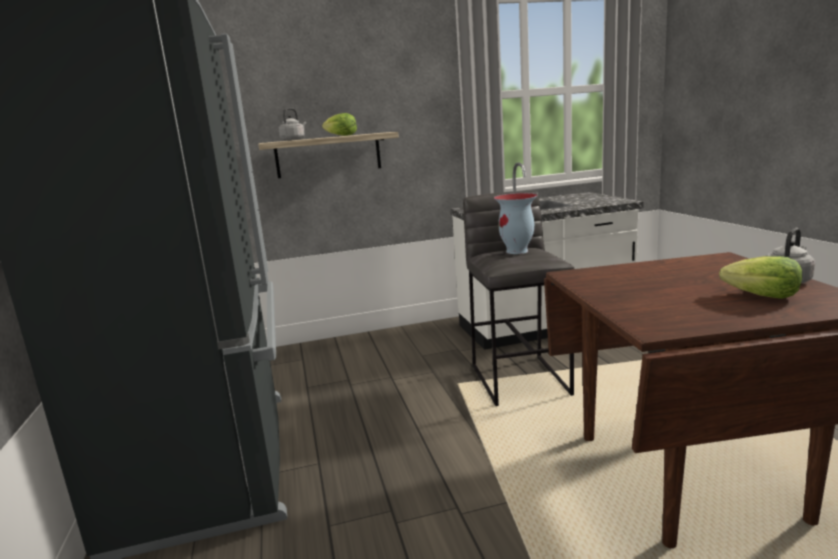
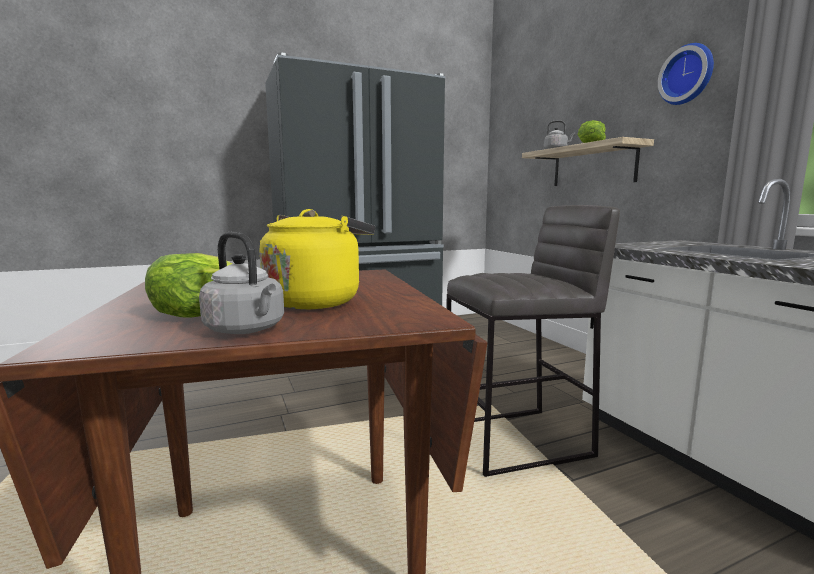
camera: 80 degrees right, 5 degrees down
vase [494,193,537,254] -> none
none -> yellow kettle [260,209,375,310]
none -> wall clock [658,43,714,105]

